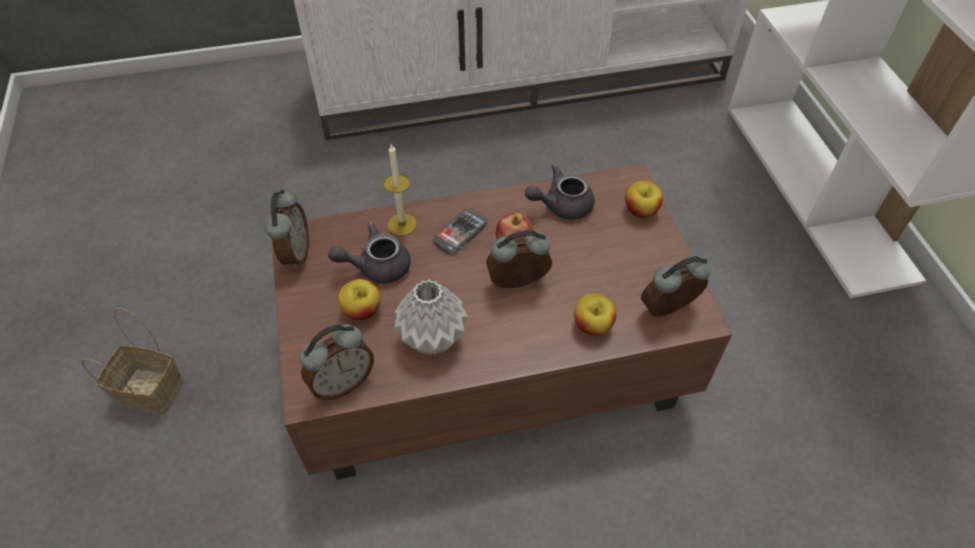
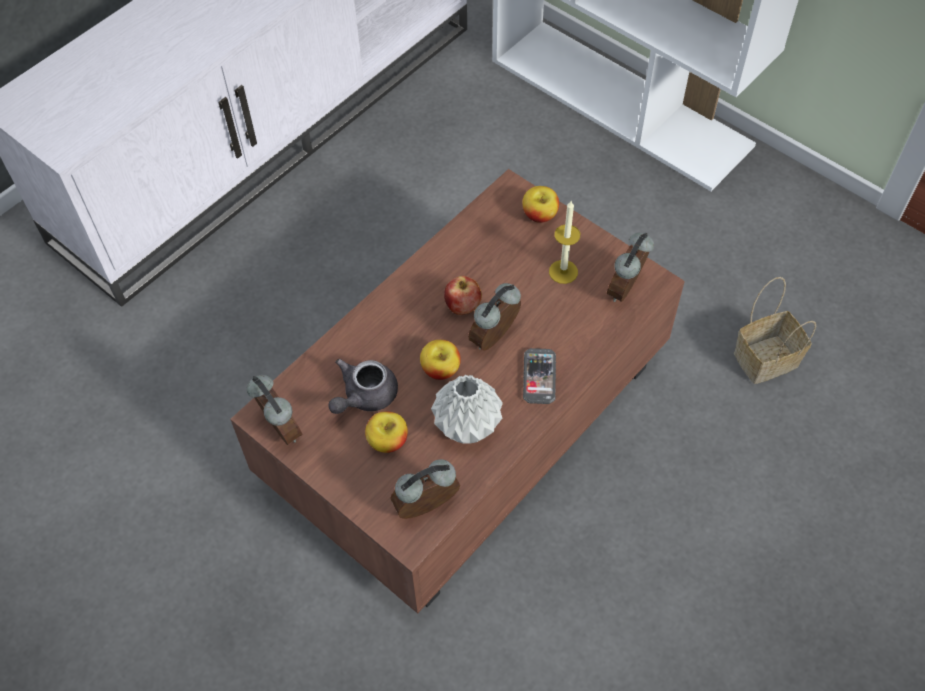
camera: 35 degrees left, 5 degrees up
basket [81,308,184,415] -> basket moved to [734,277,816,384]
alarm clock [300,324,374,400] -> alarm clock turned 135 degrees counterclockwise [390,459,460,519]
candle [384,144,417,236] -> candle moved to [549,201,580,284]
phone [433,208,488,254] -> phone moved to [523,348,556,404]
grey teapot [525,164,595,220] -> none
apple [574,293,617,335] -> apple moved to [420,340,461,380]

